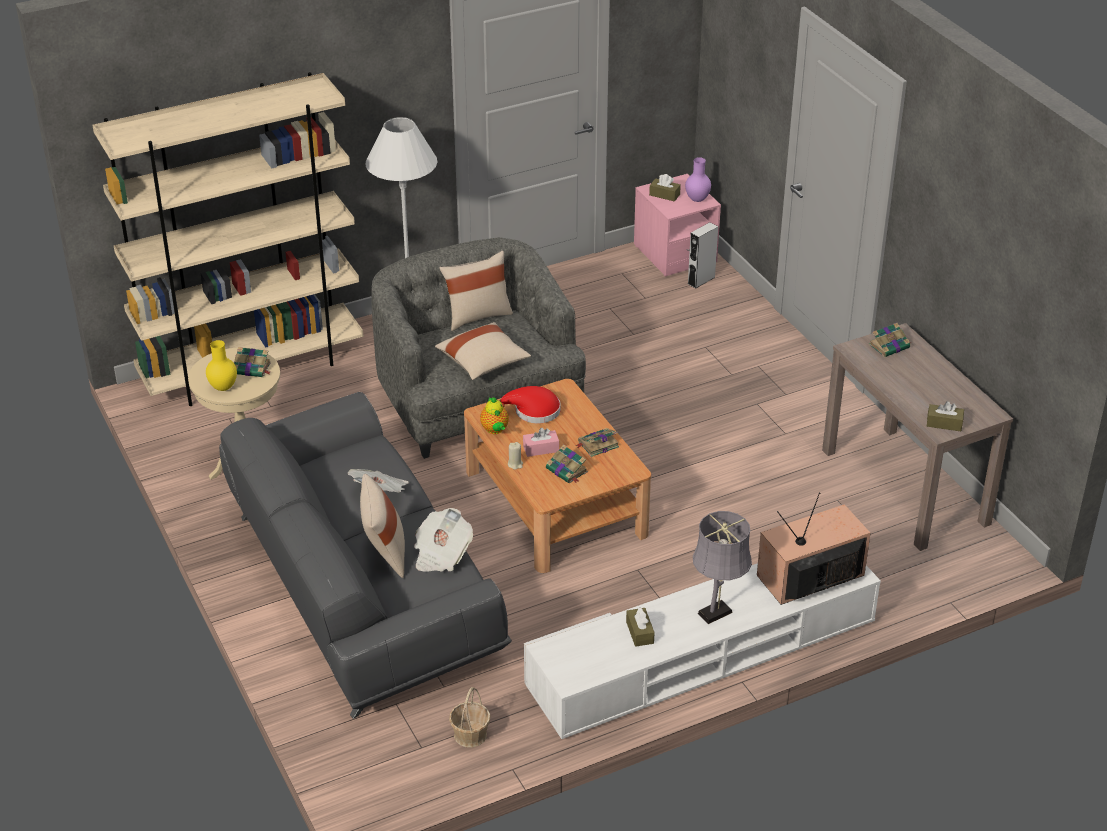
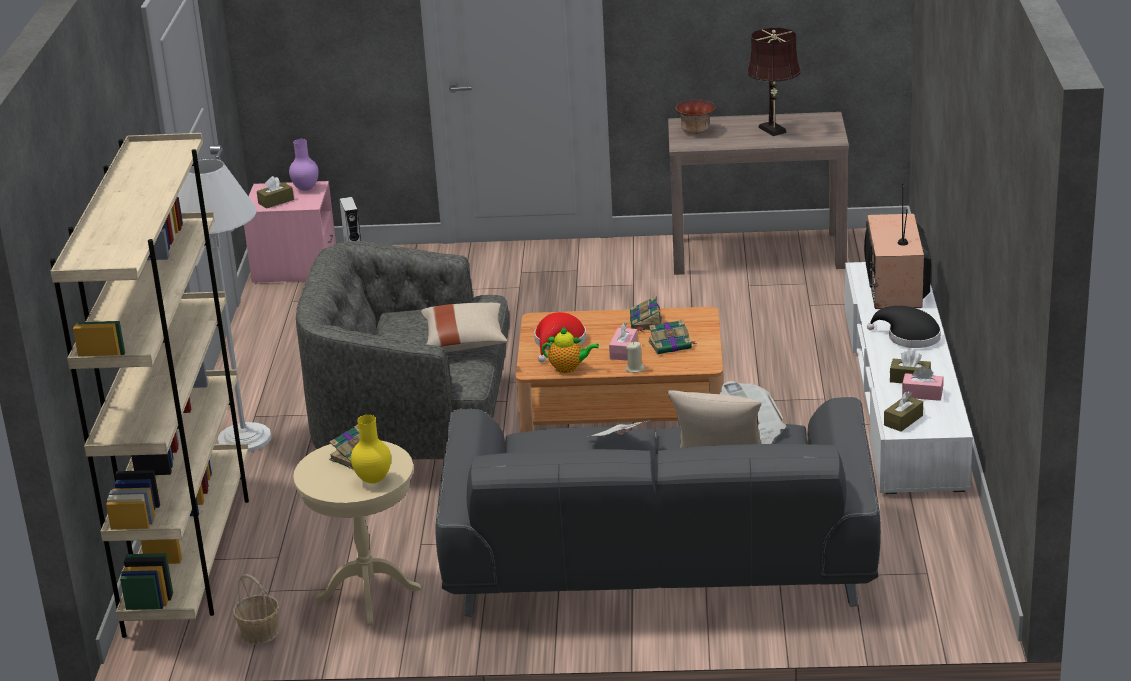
camera: 60 degrees left, 10 degrees down
beige pillow [439,251,513,331] -> none
basket [449,687,490,748] -> basket moved to [233,574,280,645]
grey table lamp [693,511,752,624] -> black hat [867,306,941,348]
book [869,323,912,357] -> bowl [676,99,715,134]
brown tissue box [927,401,964,431] -> brown tissue box moved to [884,391,923,432]
none -> brown table lamp [748,27,800,136]
none -> pink tissue box [902,366,943,401]

